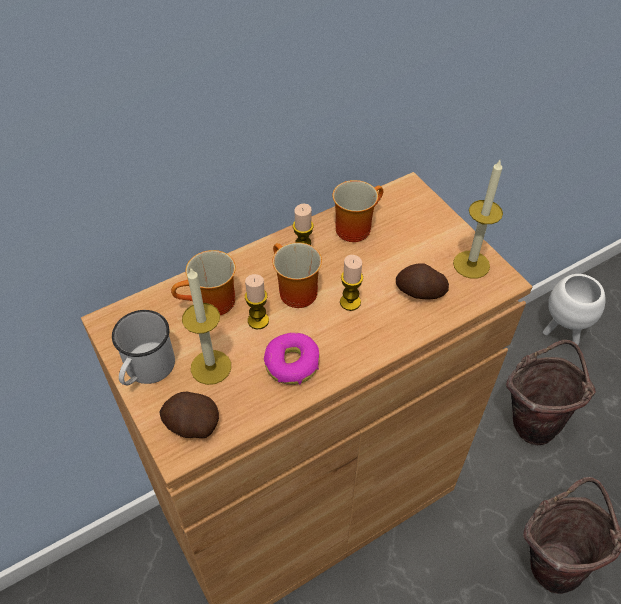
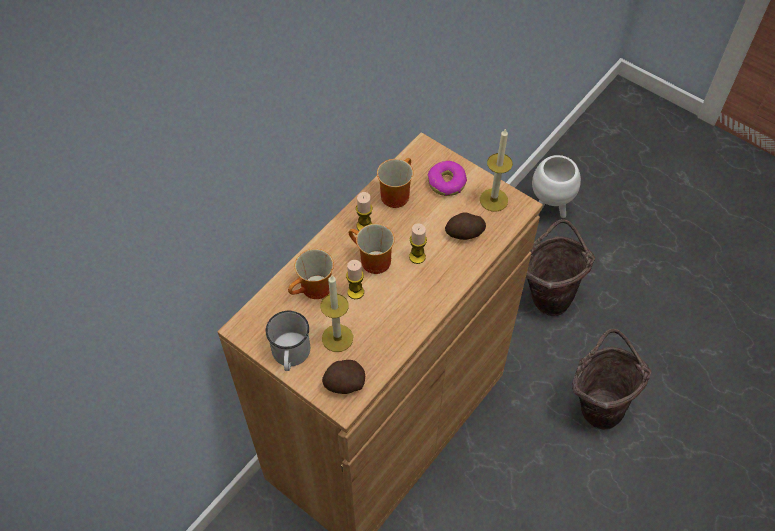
camera: 20 degrees left, 5 degrees up
donut [264,333,320,385] -> donut moved to [428,161,467,196]

